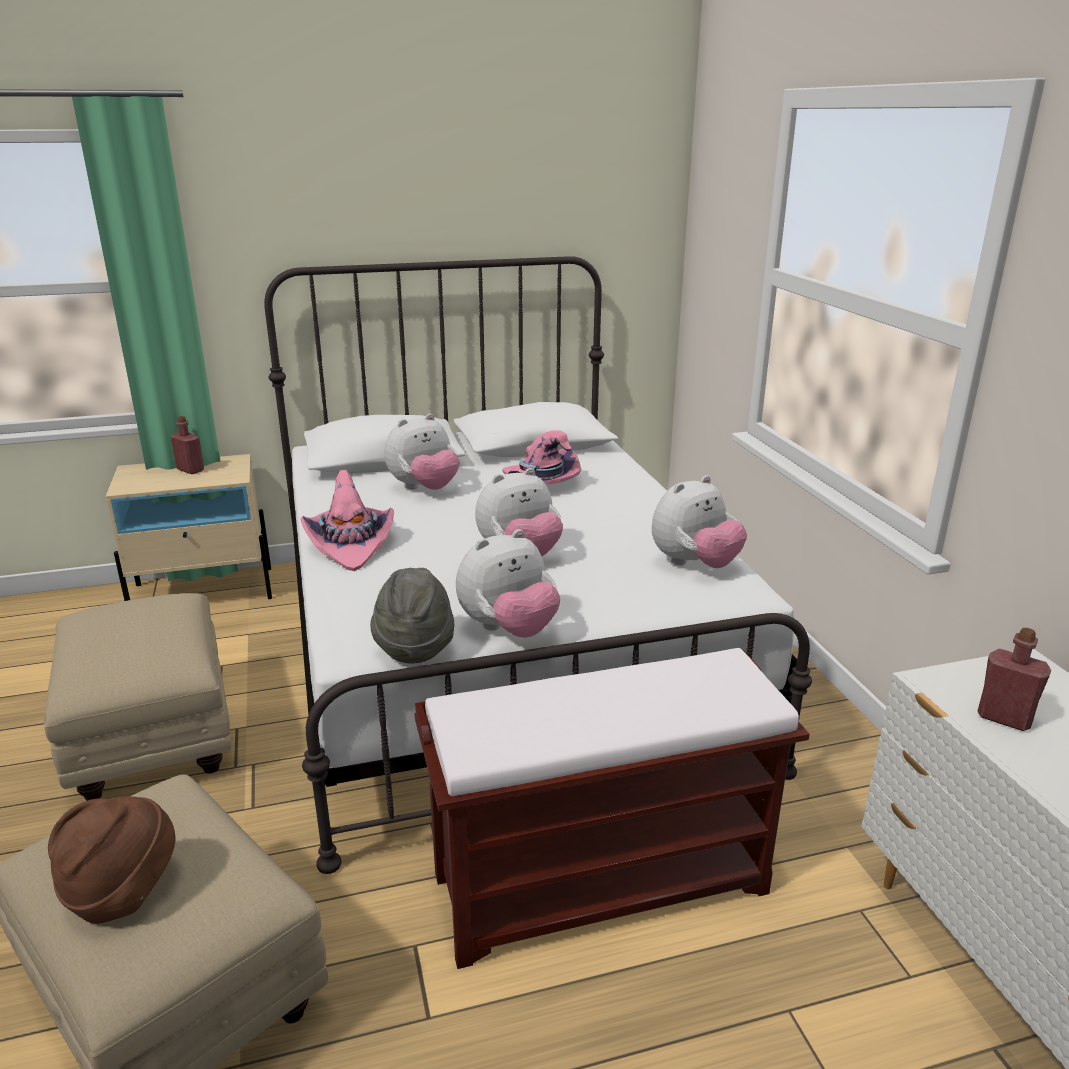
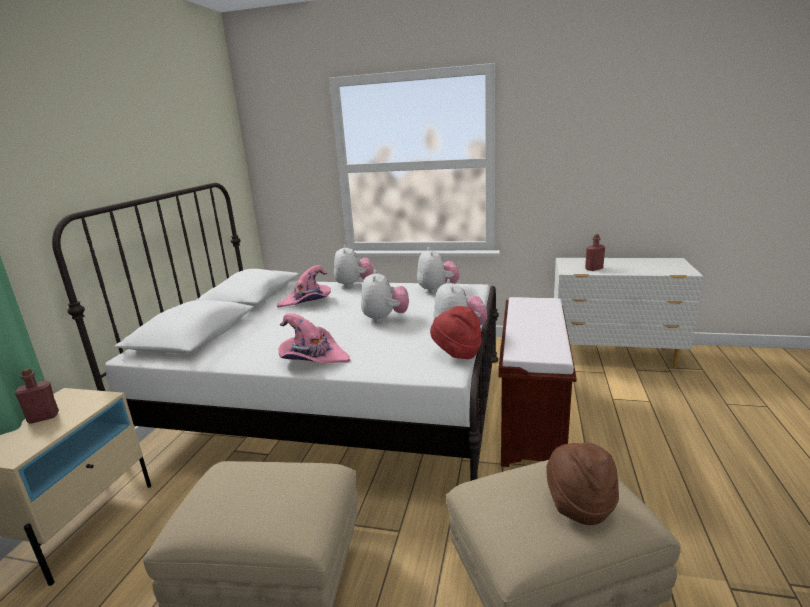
camera: 60 degrees left, 5 degrees down
grey hat [370,568,454,663] -> red hat [430,306,482,359]
plush toy [384,414,460,490] -> plush toy moved to [334,245,373,288]

